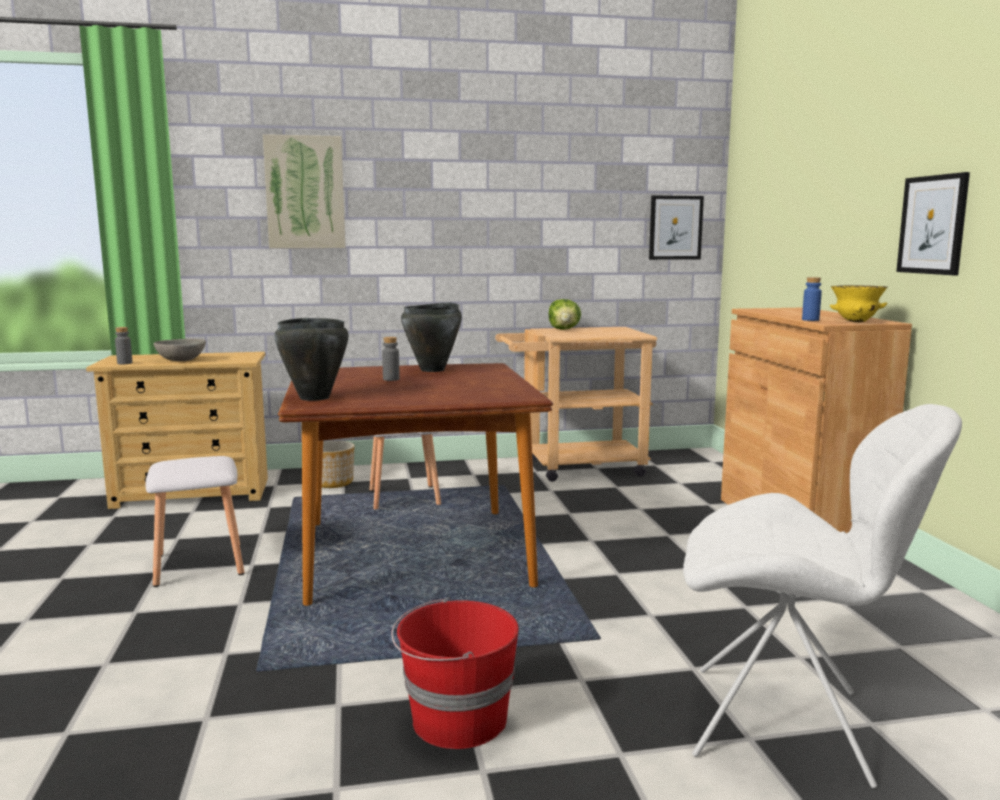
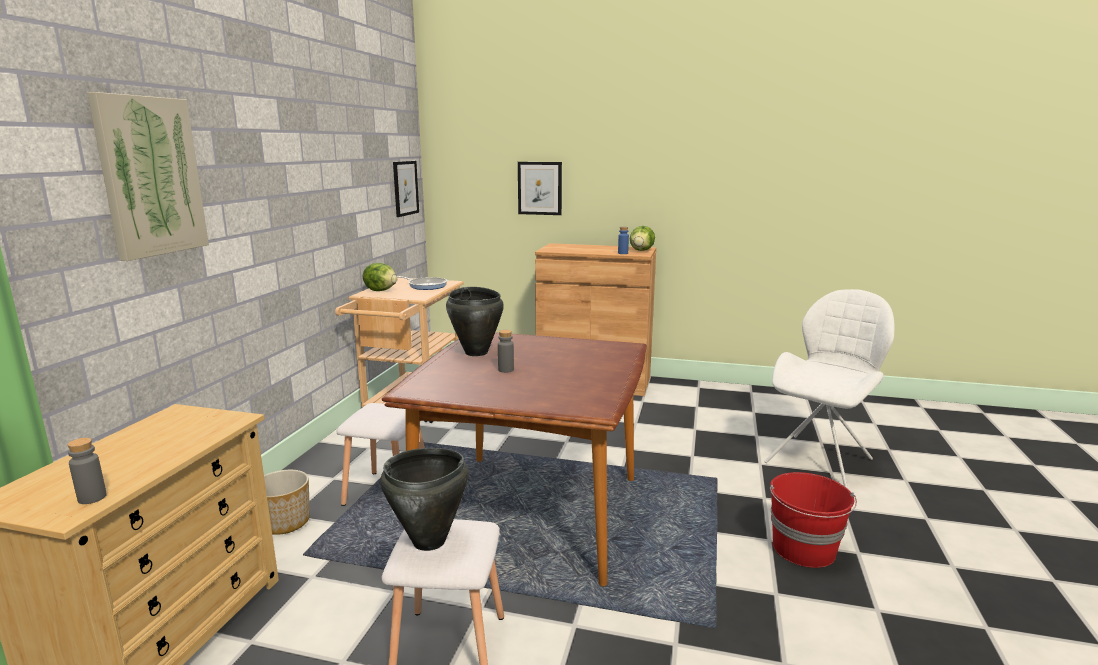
camera: 65 degrees left, 5 degrees up
grey bowl [154,339,206,361] -> none
black cooking pot [274,318,349,401] -> black cooking pot moved to [380,448,469,551]
yellow bowl [830,285,887,322] -> lettuce [630,226,655,251]
picture [896,172,970,275] -> picture moved to [518,162,562,215]
none -> frying pan [397,276,447,290]

